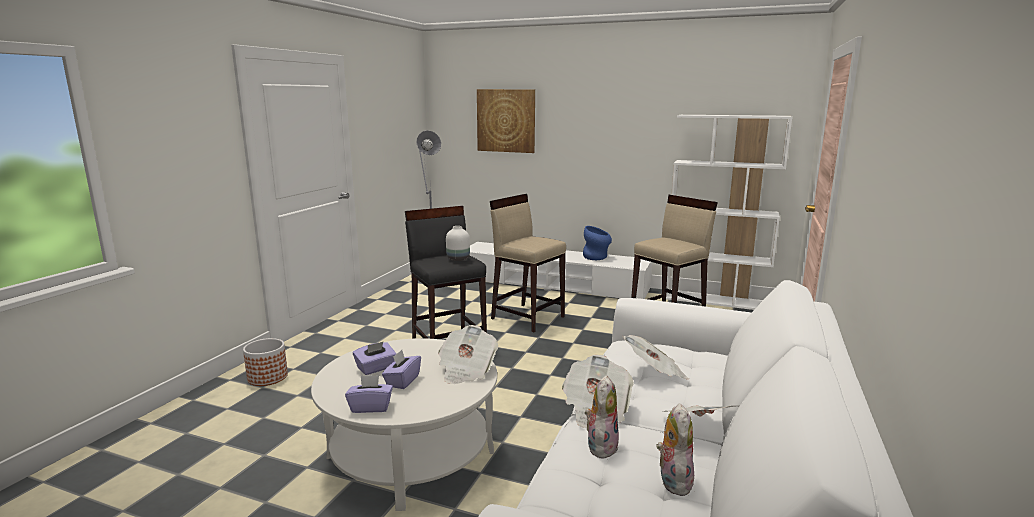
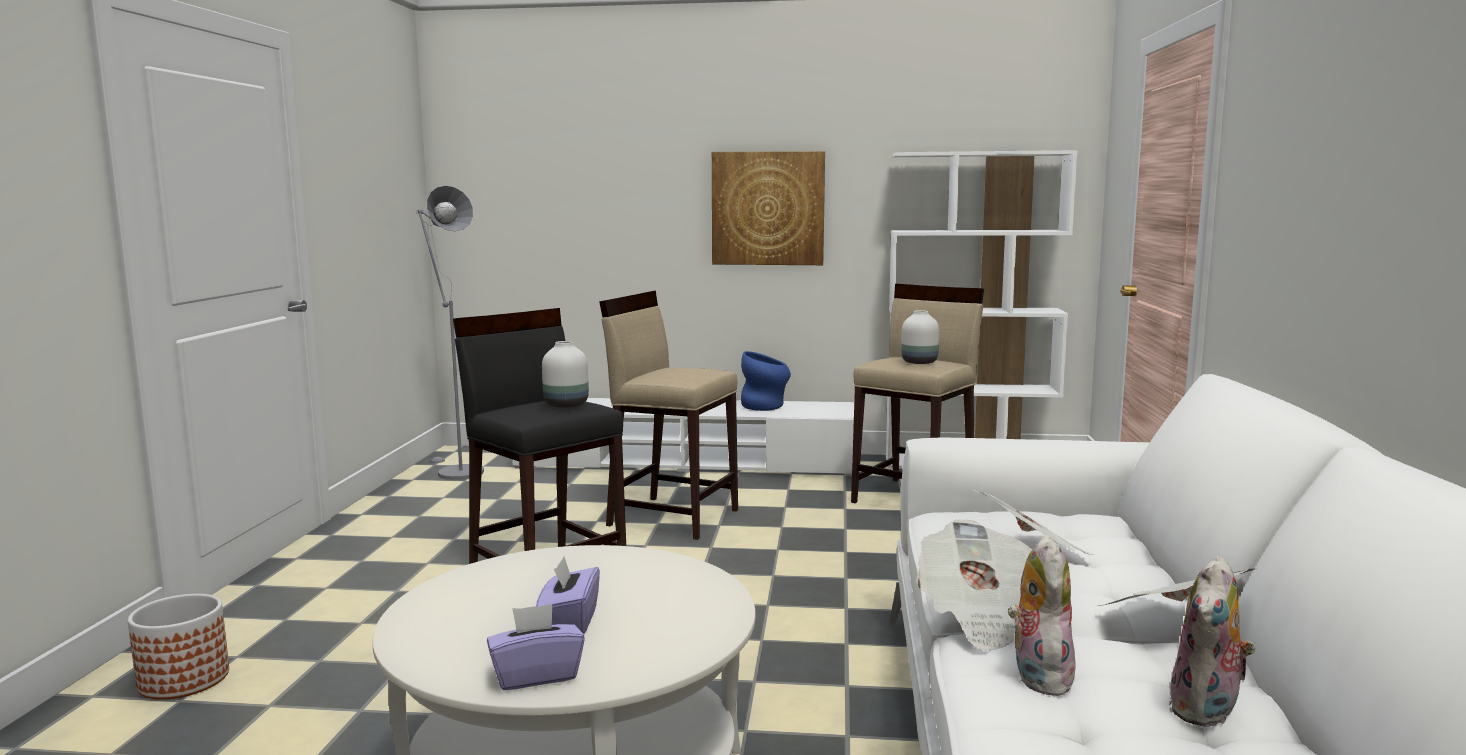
camera: 15 degrees left, 5 degrees down
purple tissue box [353,342,396,375] -> none
newspaper [438,325,498,384] -> none
picture [477,89,535,153] -> picture moved to [712,151,825,265]
plush toy [656,403,694,497] -> plush toy turned 135 degrees counterclockwise [1169,555,1255,727]
none -> white vase [901,310,939,364]

